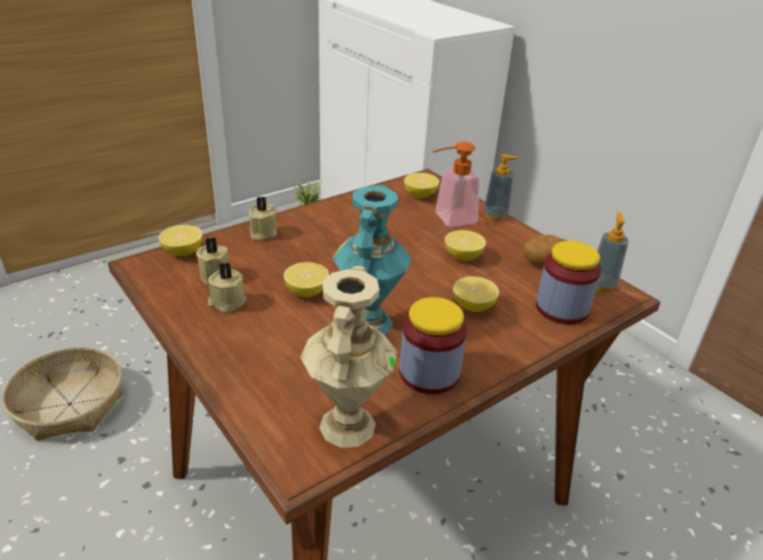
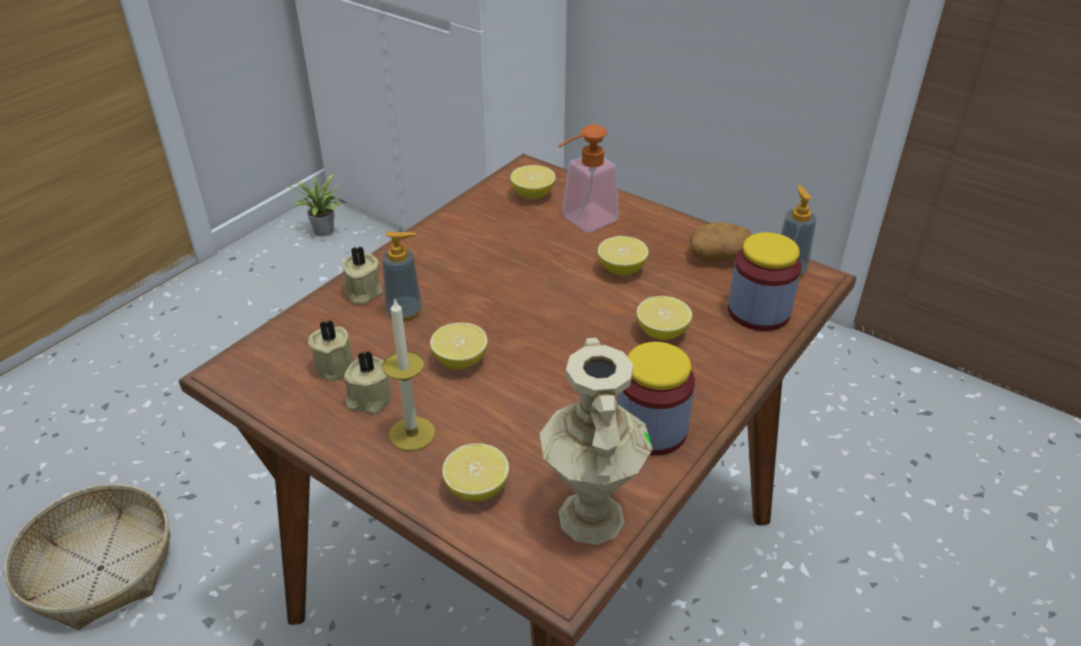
camera: 15 degrees left, 5 degrees up
lemon [159,225,202,256] -> lemon moved to [442,443,509,501]
turquoise vase [333,185,412,335] -> none
soap dispenser [484,154,519,221] -> soap dispenser moved to [382,232,422,322]
none -> candle [382,300,435,451]

